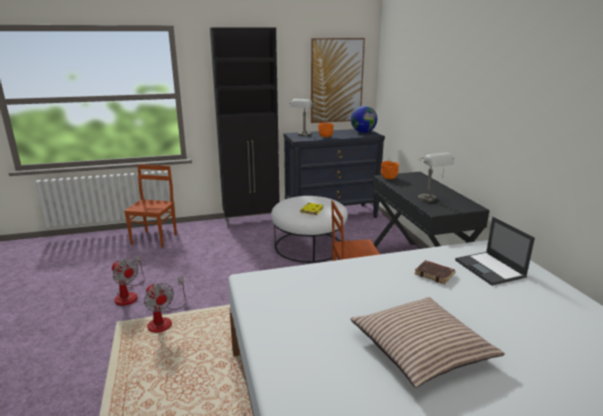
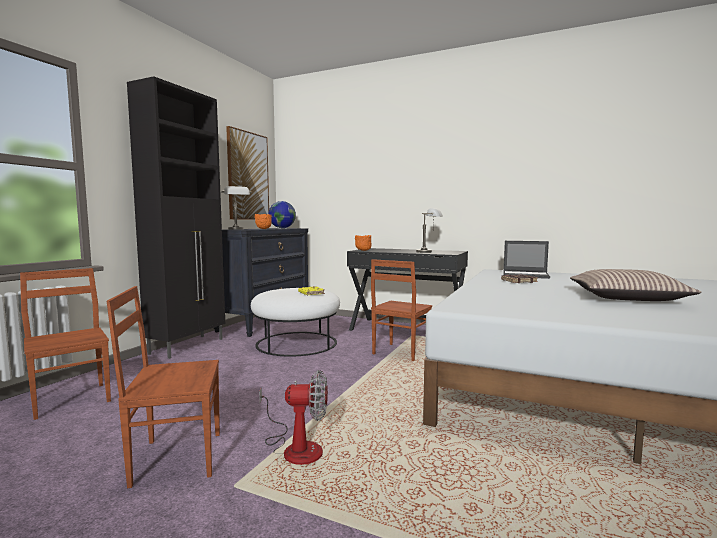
camera: 50 degrees left, 15 degrees down
fan [112,256,145,306] -> brown chair [106,286,220,488]

